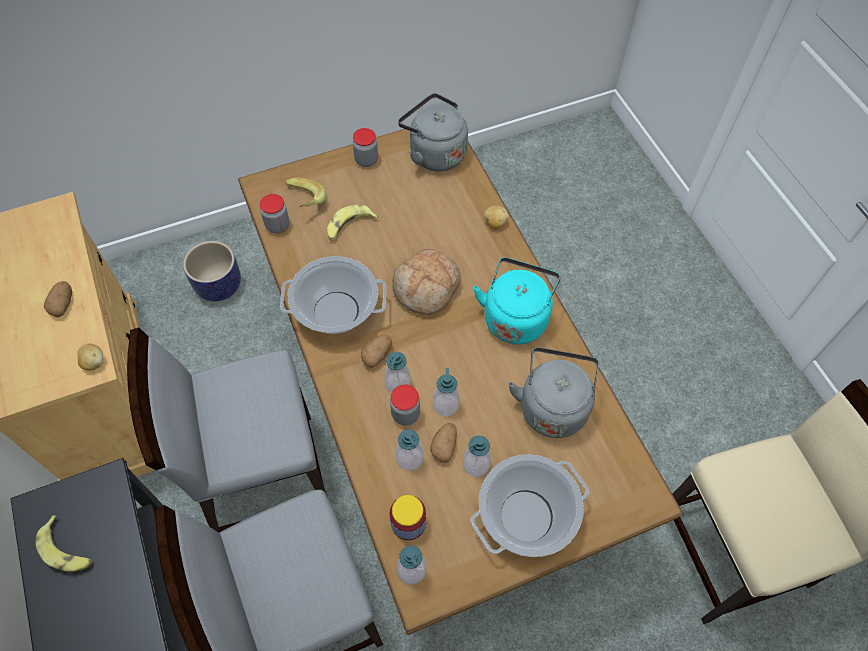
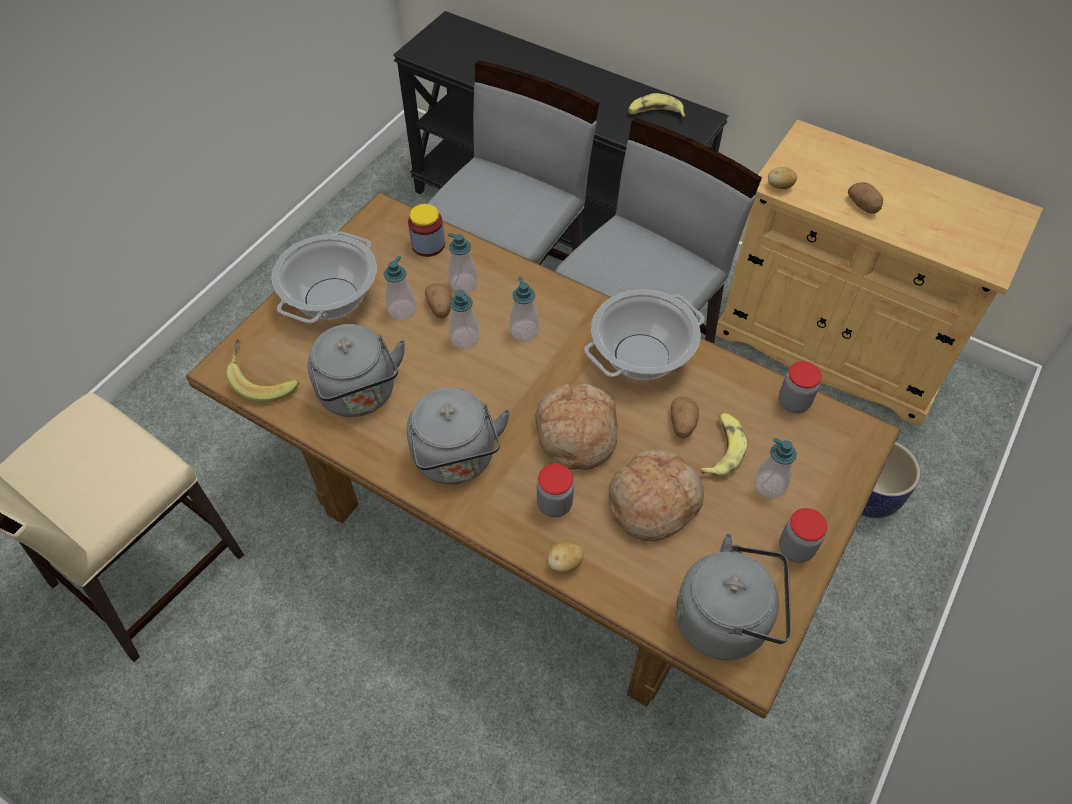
camera: 145 degrees right, 5 degrees down
banana [285,178,326,207] -> banana moved to [226,339,299,402]
potato [361,335,392,368] -> potato moved to [671,397,699,438]
jar [390,385,420,425] -> jar moved to [537,464,574,517]
soap dispenser [397,545,427,585] -> soap dispenser moved to [754,438,797,498]
turquoise kettle [473,257,561,344] -> grey kettle [406,387,510,485]
none -> bread [609,449,704,541]

